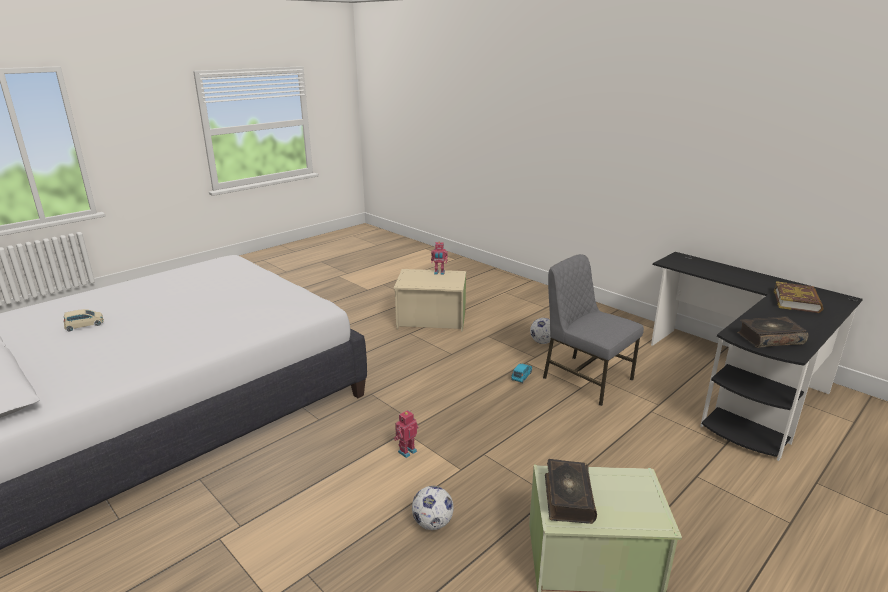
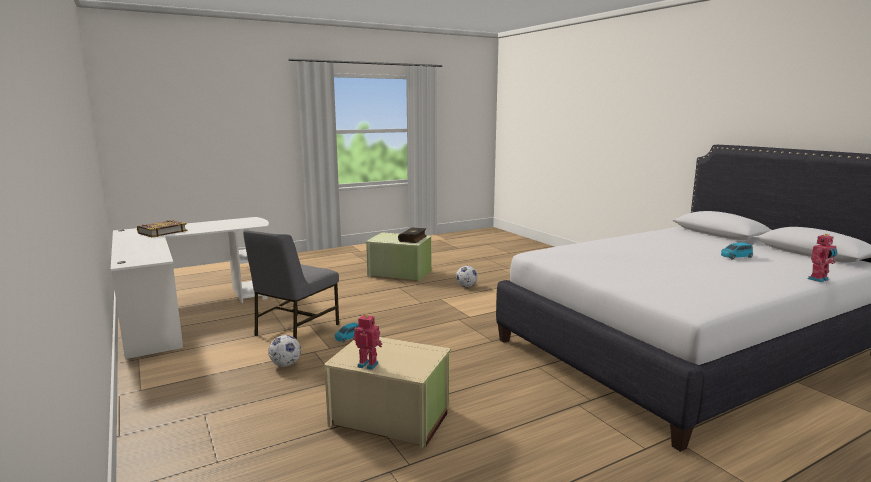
camera: 165 degrees left, 10 degrees down
beige toy car [64,309,104,331] -> blue toy car [721,243,753,260]
toy robot [394,410,418,458] -> toy robot moved to [808,234,837,282]
grey chair [543,254,644,406] -> grey chair turned 60 degrees clockwise [243,229,339,340]
black desk [651,252,863,461] -> white desk [111,217,269,359]
book [737,316,808,348] -> none

